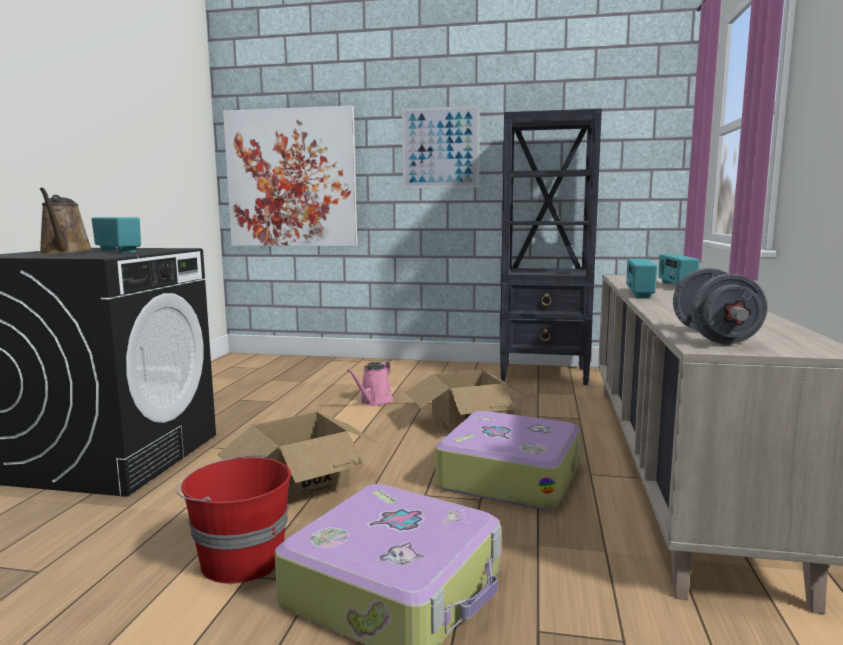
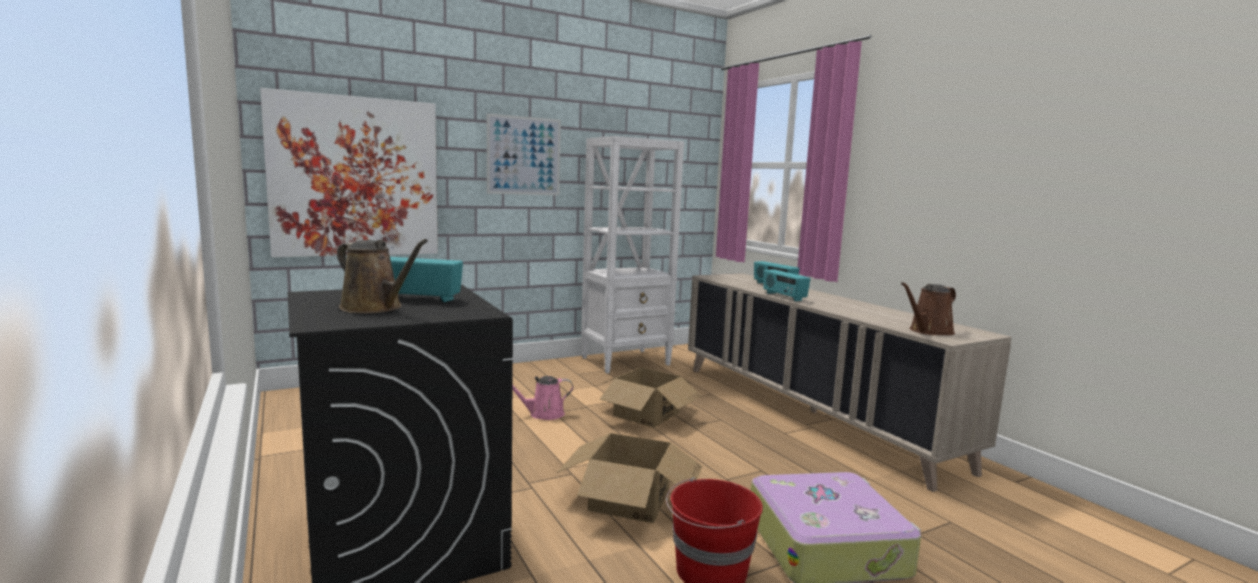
camera: 40 degrees left, 0 degrees up
pink watering can [347,362,394,406] -> pink watering can turned 90 degrees clockwise [512,376,573,420]
suitcase [435,411,581,510] -> none
black bookcase [500,108,602,385] -> white bookcase [581,136,684,373]
grey dumbbell [673,268,767,344] -> brown watering can [901,282,956,335]

